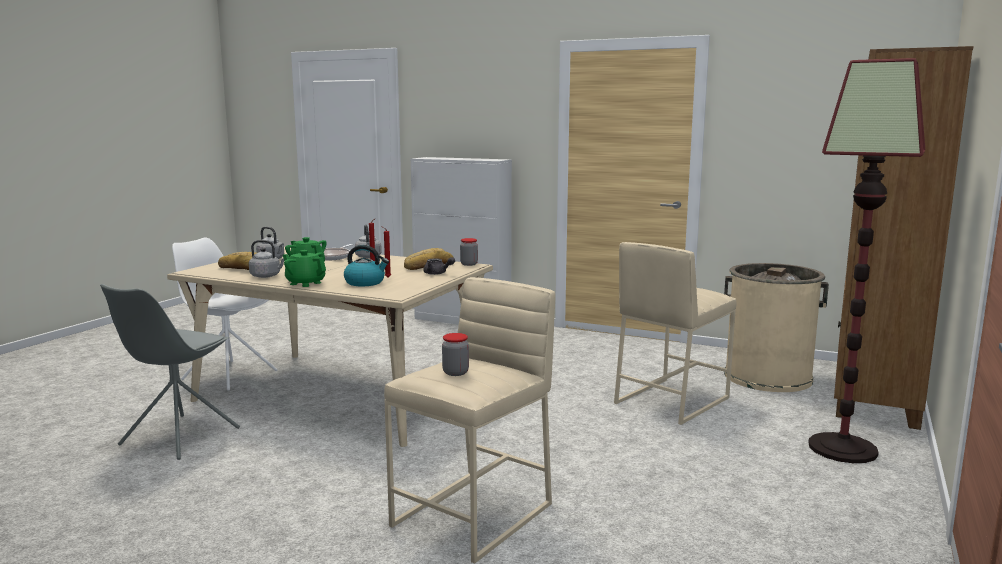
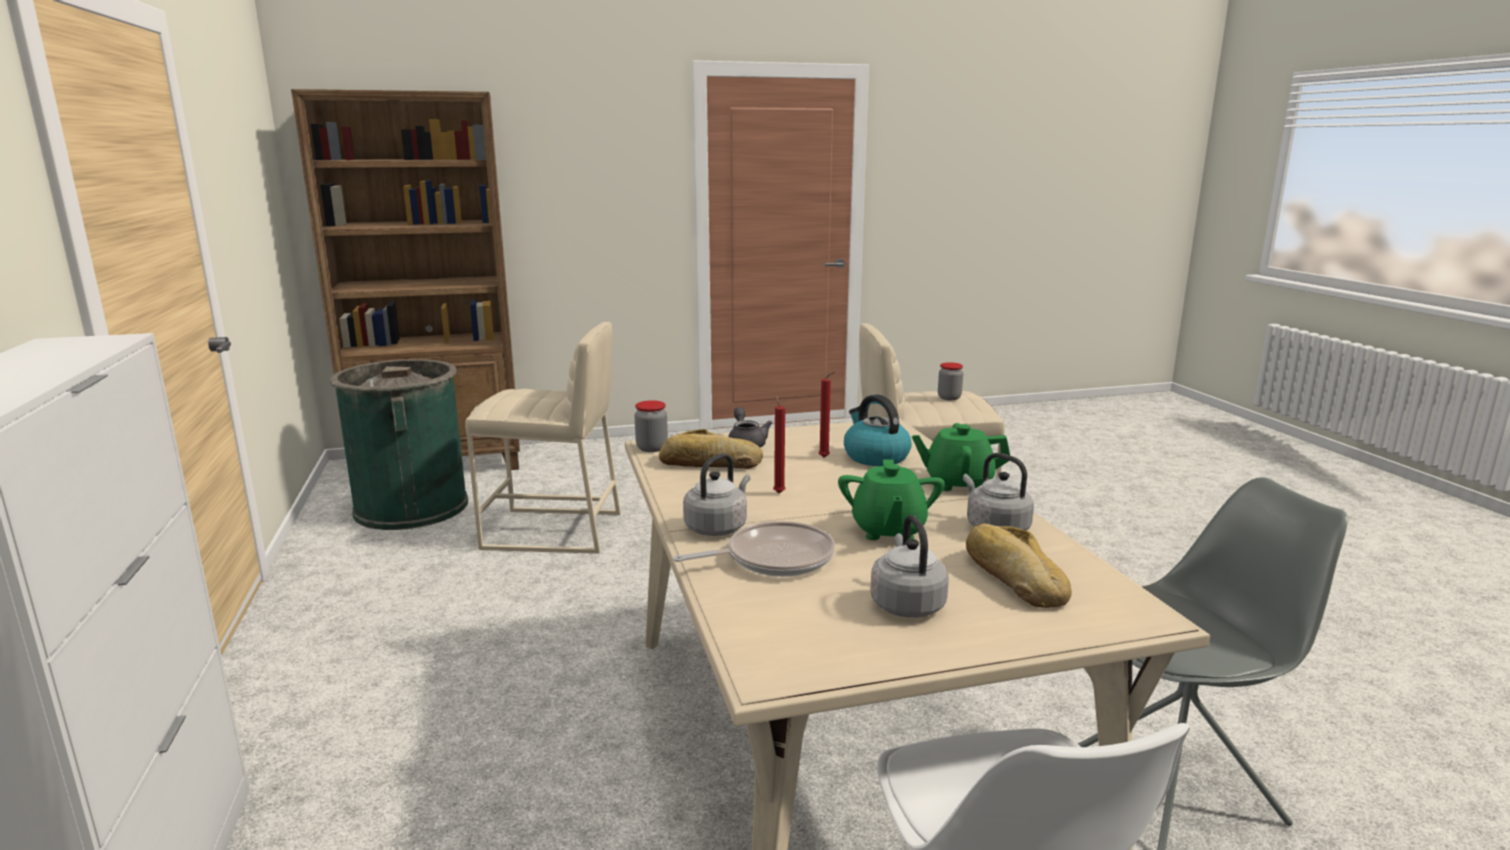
camera: 130 degrees left, 5 degrees up
green teapot [283,250,326,287] -> green teapot turned 105 degrees clockwise [912,423,1010,491]
beige trash can [724,263,829,392] -> green trash can [330,359,468,530]
floor lamp [809,58,925,463] -> none

